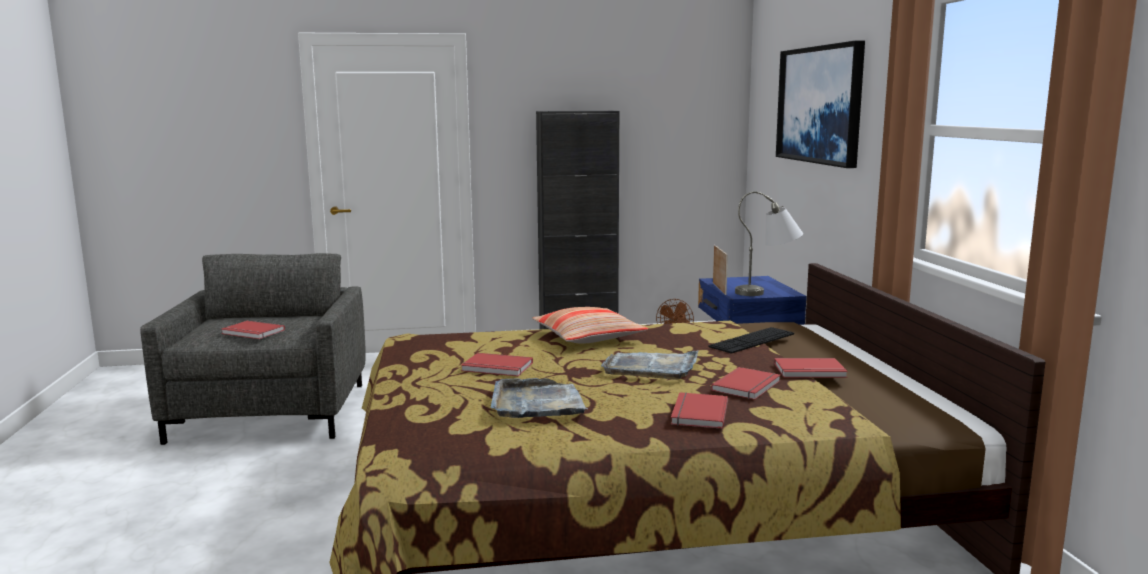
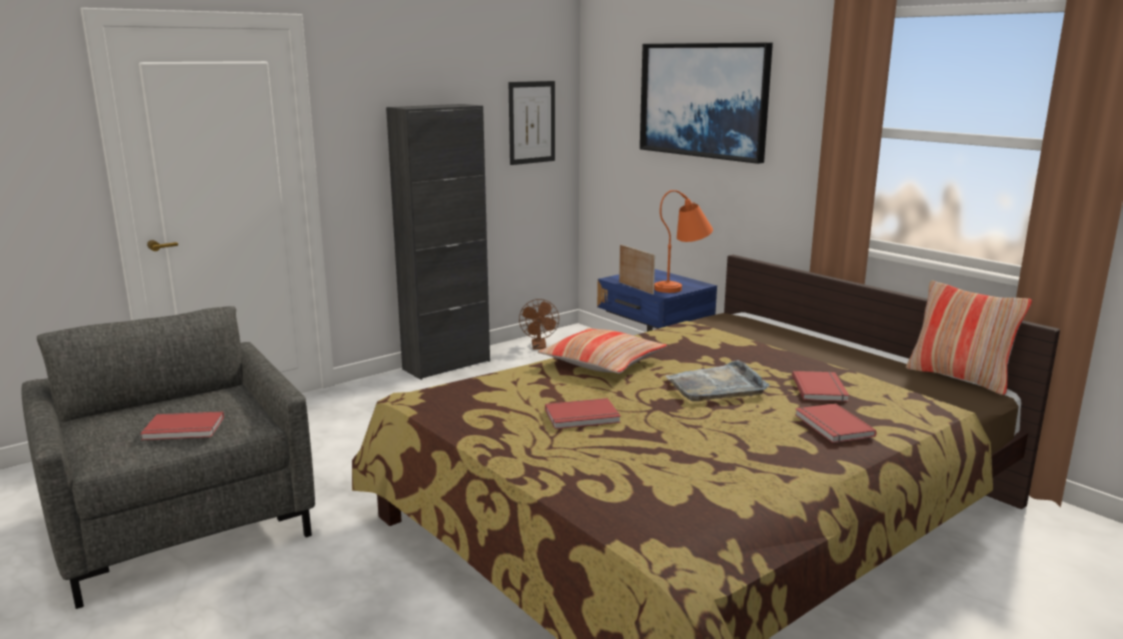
camera: 30 degrees left, 5 degrees up
grey tray [491,378,588,418] -> none
keyboard [708,327,794,354] -> none
grey table lamp [735,191,803,296] -> orange table lamp [654,190,713,293]
red book [774,358,848,378] -> none
none -> picture [508,81,555,165]
none -> pillow [906,281,1032,395]

